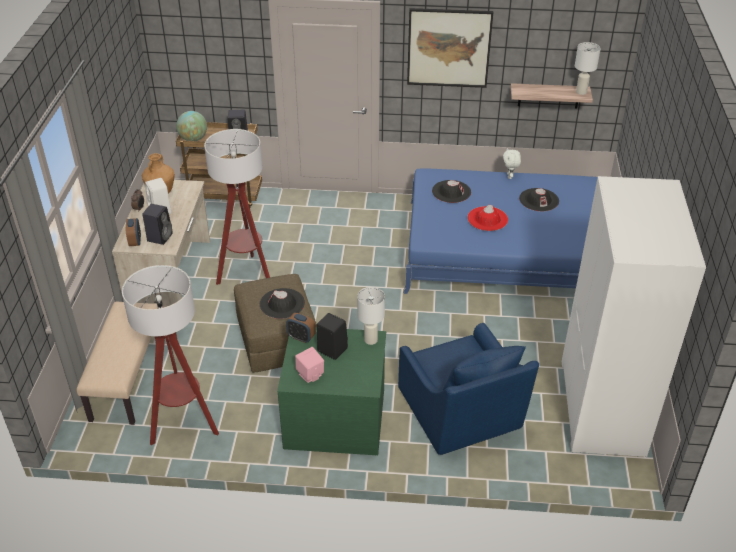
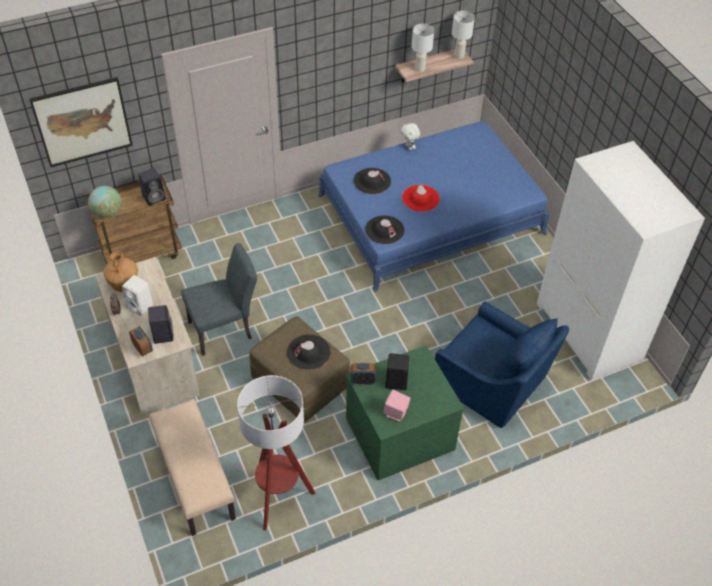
camera: 30 degrees left, 10 degrees up
floor lamp [204,129,270,285] -> grey chair [181,243,257,356]
white table lamp [357,287,385,345] -> white table lamp moved to [412,24,434,72]
picture [407,8,493,88] -> picture moved to [29,77,133,167]
black hat [519,188,559,211] -> black hat moved to [365,215,404,244]

